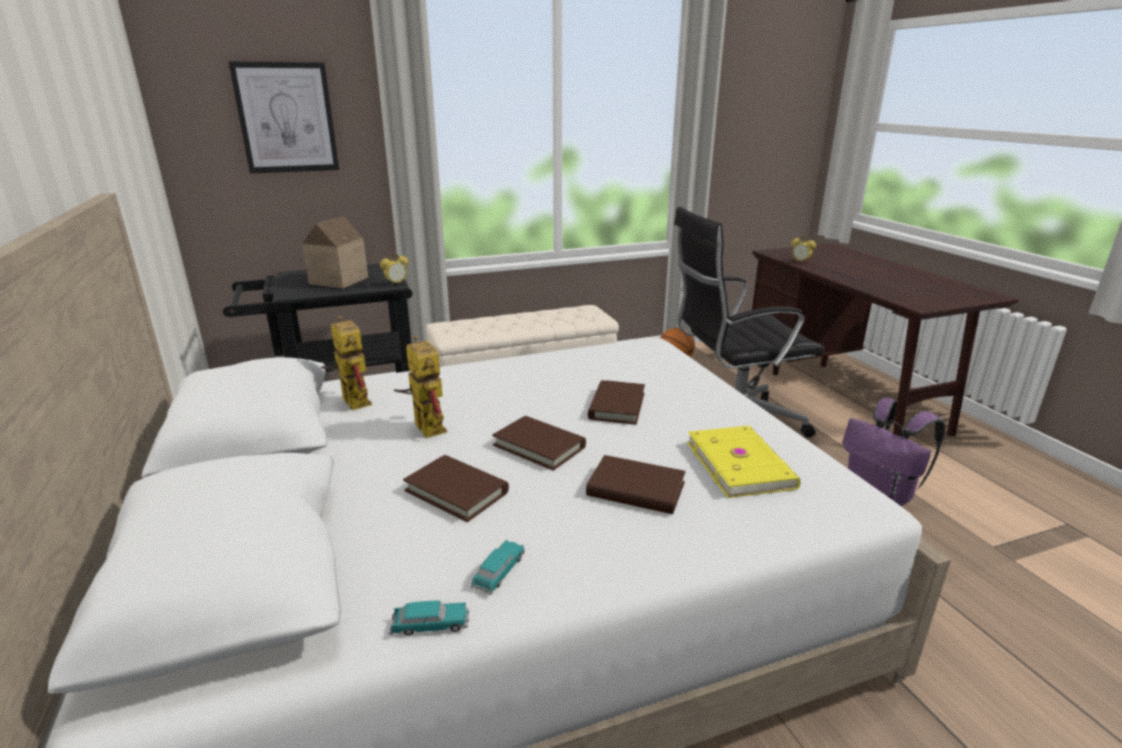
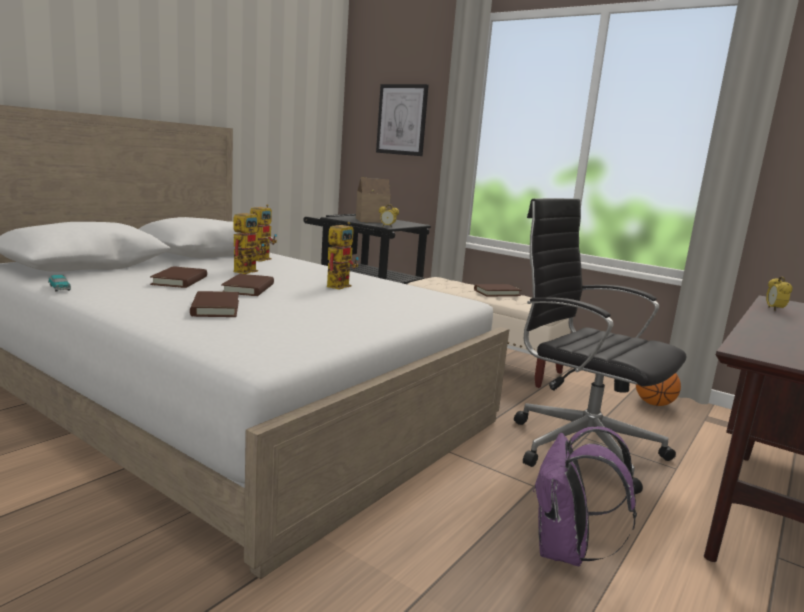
camera: 55 degrees right, 10 degrees down
toy car [470,540,525,595] -> none
brown book [588,380,645,425] -> brown book moved to [474,284,521,297]
yellow book [687,426,801,498] -> none
none -> toy robot [327,222,359,290]

